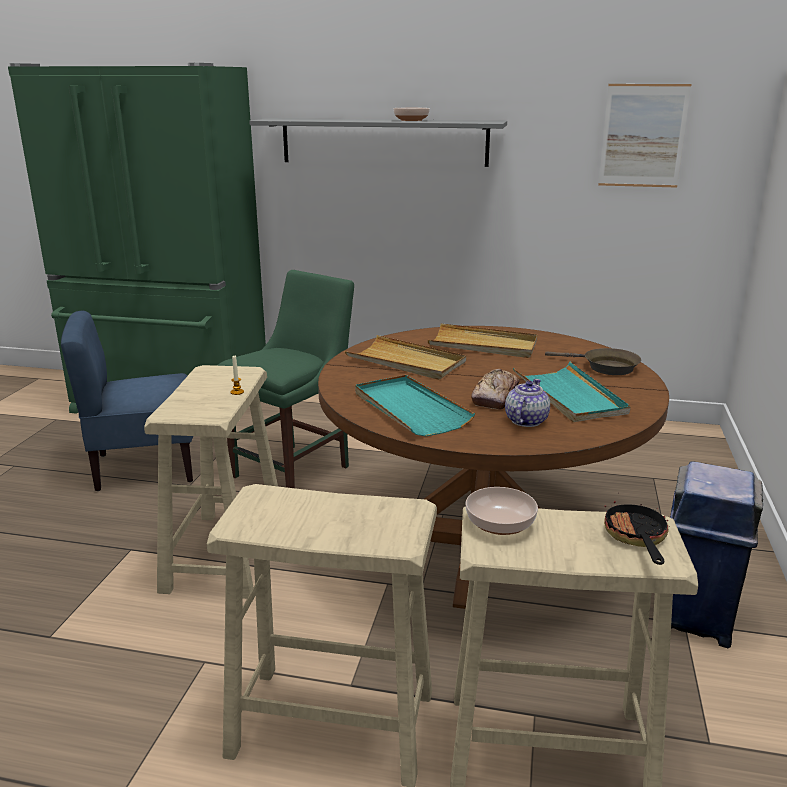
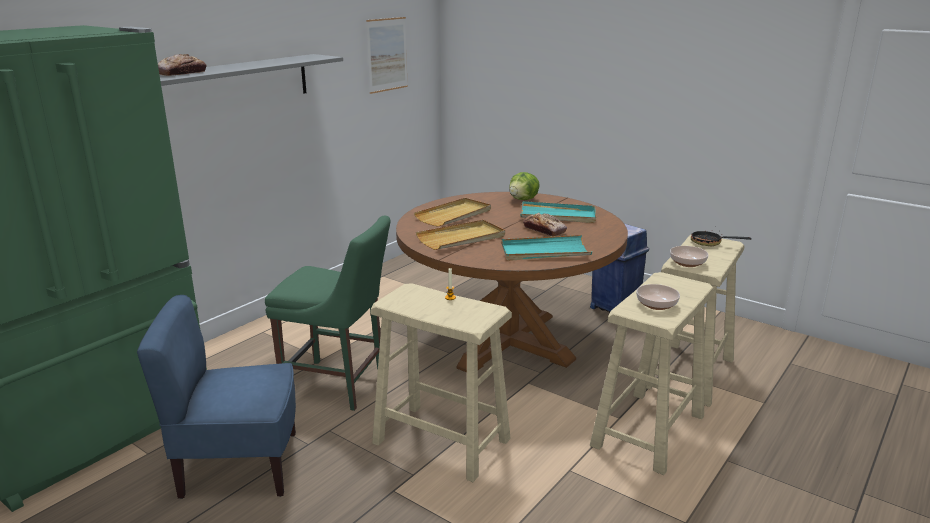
camera: 65 degrees left, 0 degrees up
blue chair [61,311,193,491] -> blue chair turned 75 degrees clockwise [137,295,296,499]
green chair [217,270,354,488] -> green chair turned 135 degrees clockwise [265,216,390,411]
bowl [393,107,430,121] -> bowl moved to [637,284,680,310]
teapot [505,379,550,427] -> none
brown frying pan [545,348,641,375] -> lettuce [509,172,540,200]
none -> bread [158,54,206,76]

